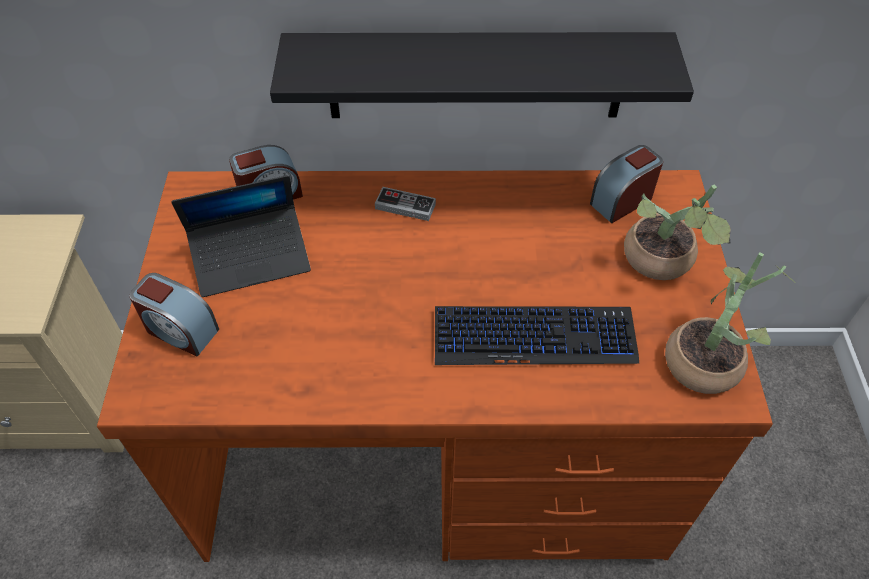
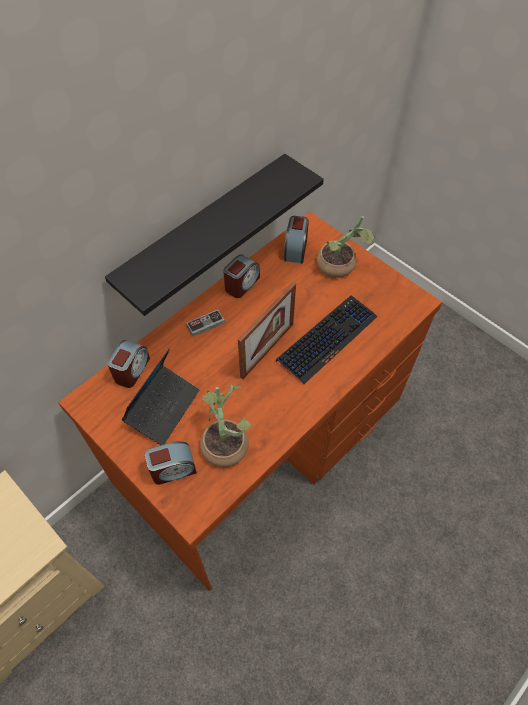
camera: 45 degrees left, 5 degrees up
potted plant [665,252,796,394] -> potted plant moved to [200,385,251,467]
none -> alarm clock [223,254,260,298]
none -> picture frame [238,282,296,379]

